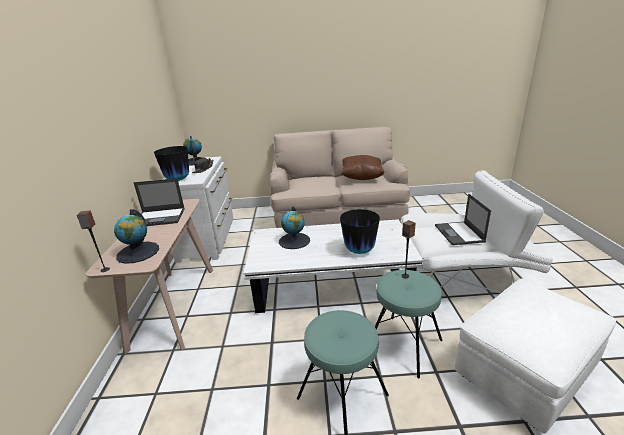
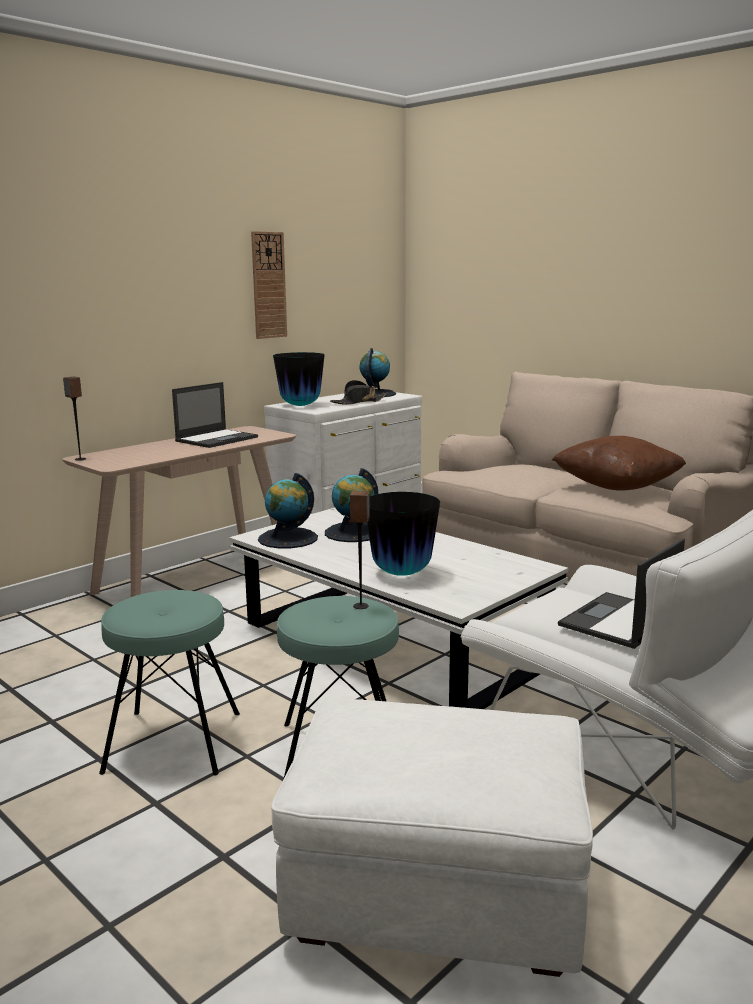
camera: 45 degrees right, 10 degrees down
globe [114,209,159,264] -> globe moved to [258,473,318,548]
laptop [133,178,185,226] -> laptop turned 90 degrees counterclockwise [172,382,258,448]
none -> wall clock [251,231,287,339]

